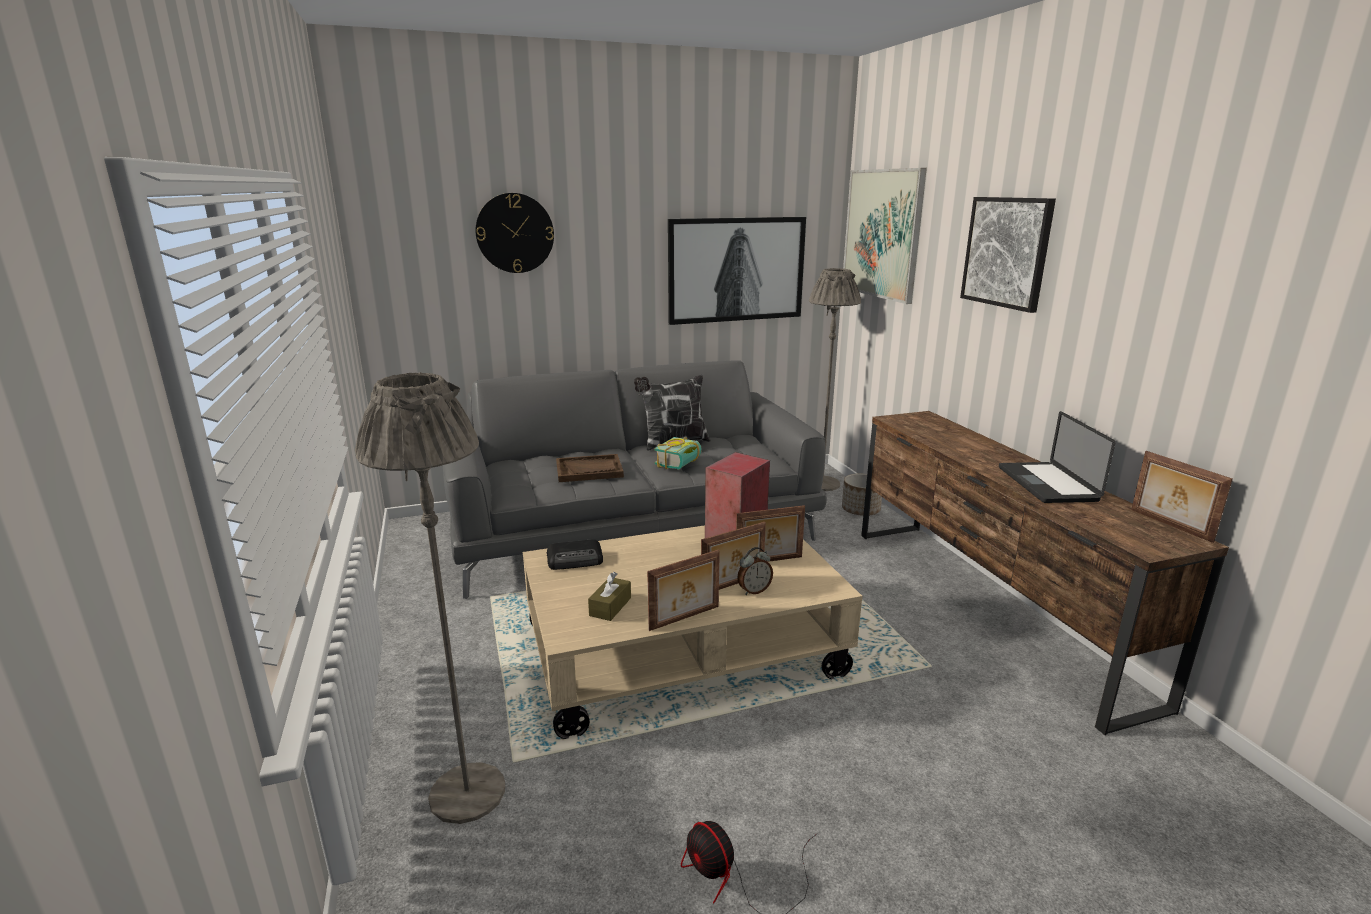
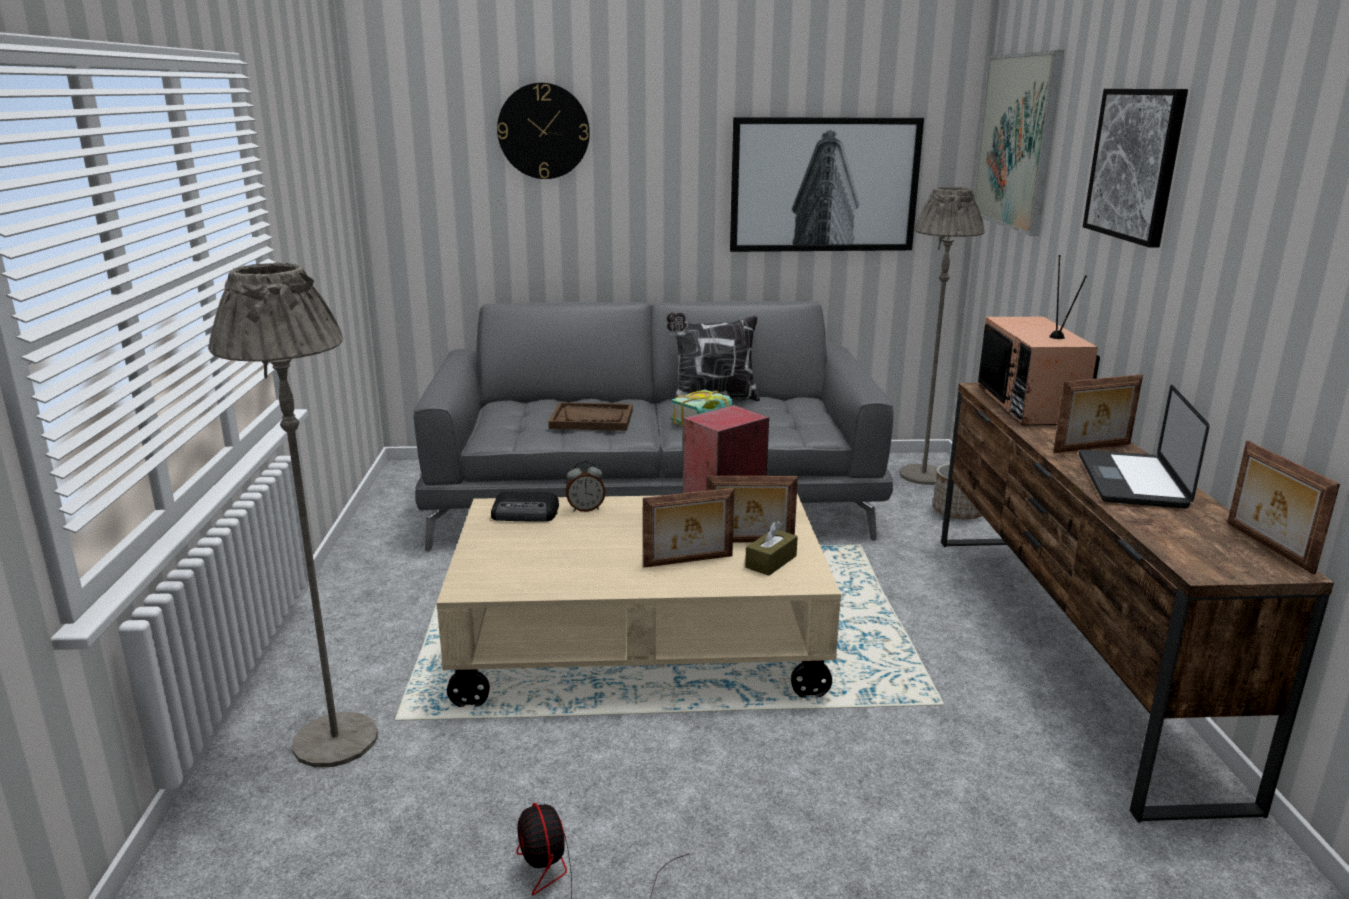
camera: 15 degrees right, 0 degrees up
brown tissue box [588,572,631,621] -> brown tissue box moved to [745,521,798,576]
picture frame [647,549,720,631] -> picture frame moved to [1053,374,1143,453]
alarm clock [737,547,773,595] -> alarm clock moved to [565,460,605,512]
none -> television [978,255,1100,425]

